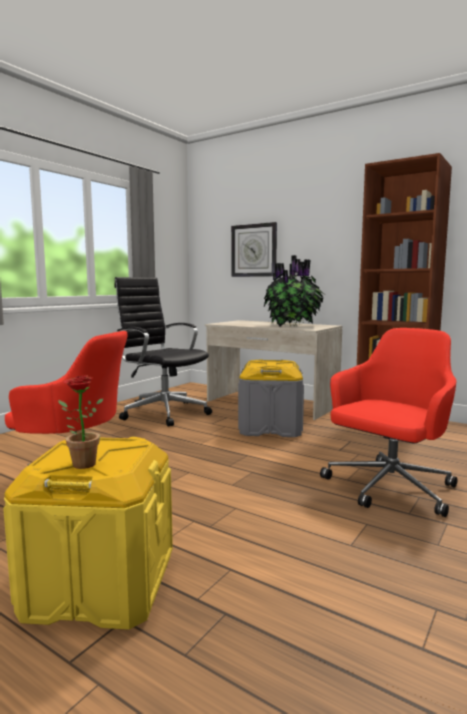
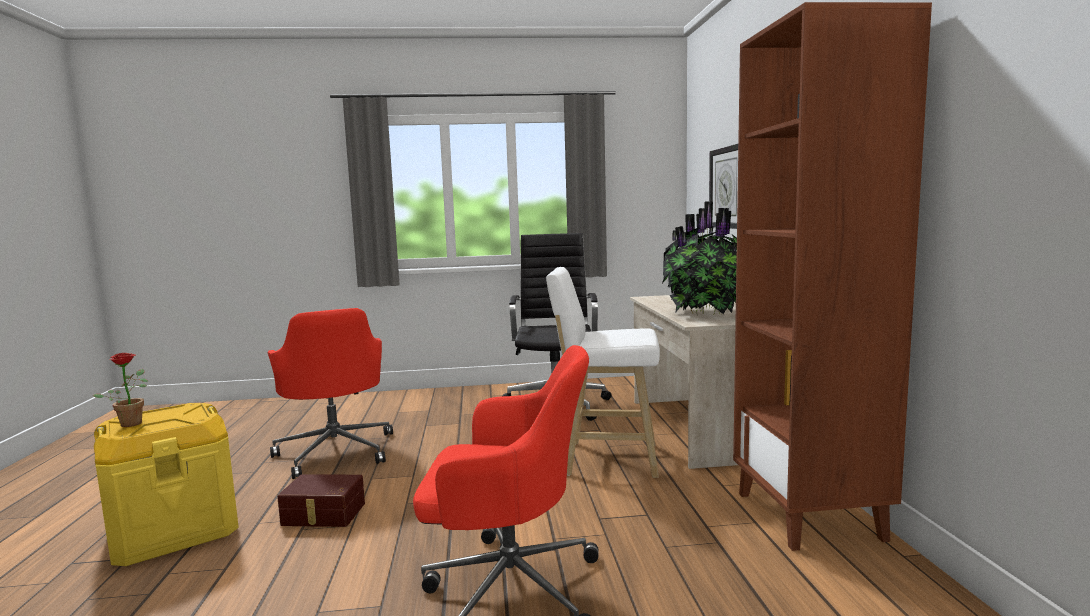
camera: 50 degrees right, 0 degrees up
grey storage box [238,360,304,437] -> white stool [546,267,660,478]
none -> brown storage box [277,474,365,527]

